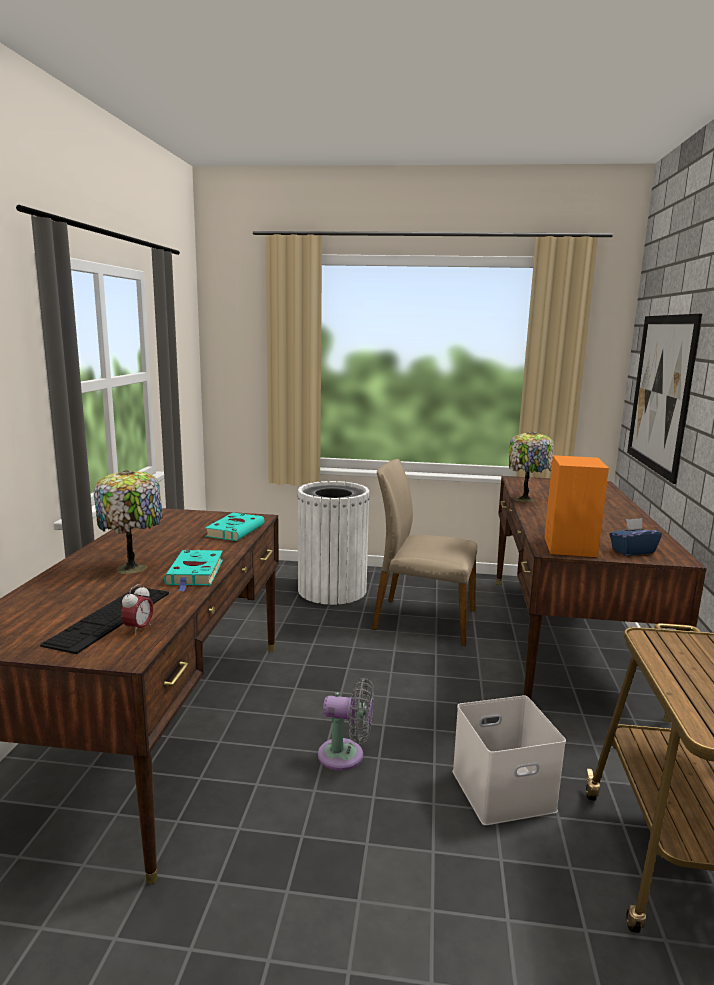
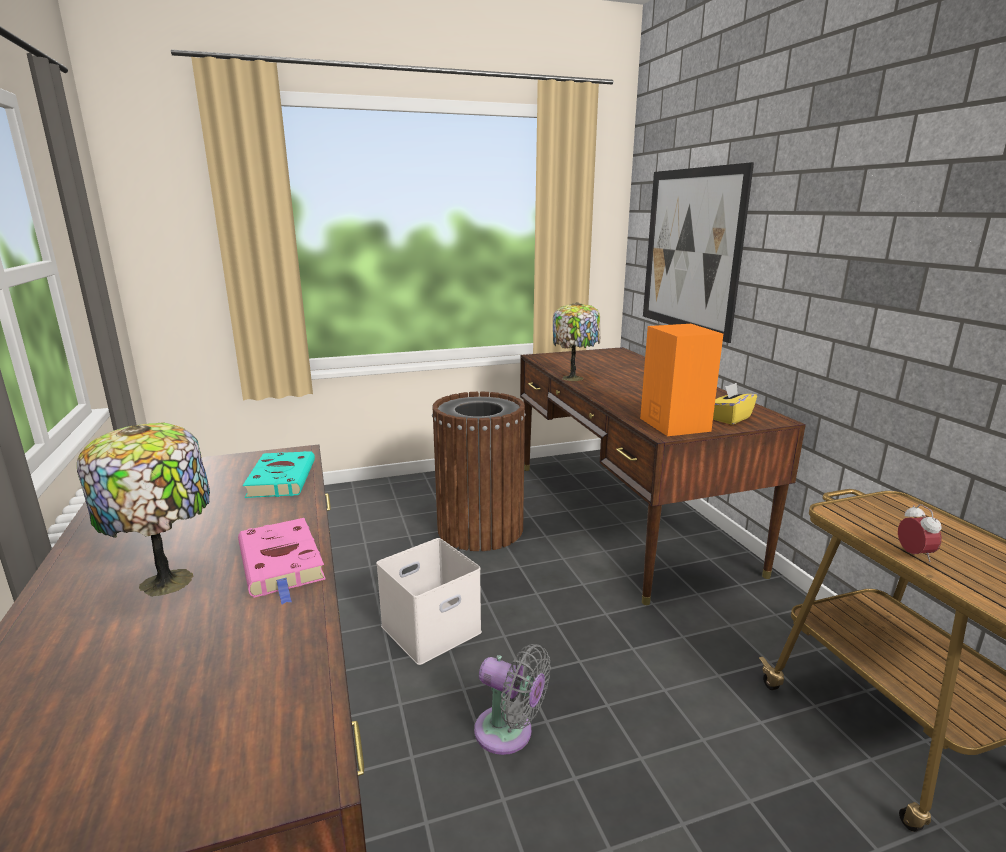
camera: 25 degrees left, 5 degrees up
keyboard [40,587,169,654] -> none
alarm clock [121,584,153,635] -> alarm clock moved to [898,504,942,562]
turquoise book [164,550,223,592] -> pink book [238,518,326,604]
white trash can [297,481,370,605] -> none
grey fan [318,678,374,771] -> grey fan turned 45 degrees clockwise [474,644,551,755]
beige chair [371,459,477,646] -> brown trash can [432,392,526,551]
white storage box [452,695,566,825] -> white storage box moved to [376,538,482,665]
blue tissue box [609,518,662,556] -> yellow tissue box [713,383,757,425]

